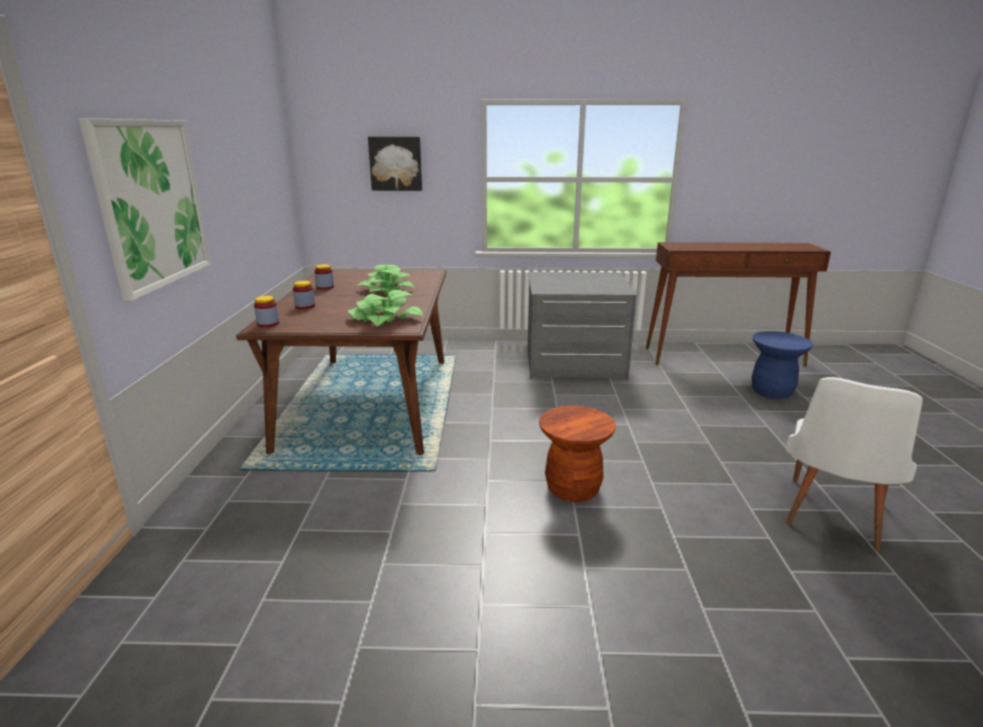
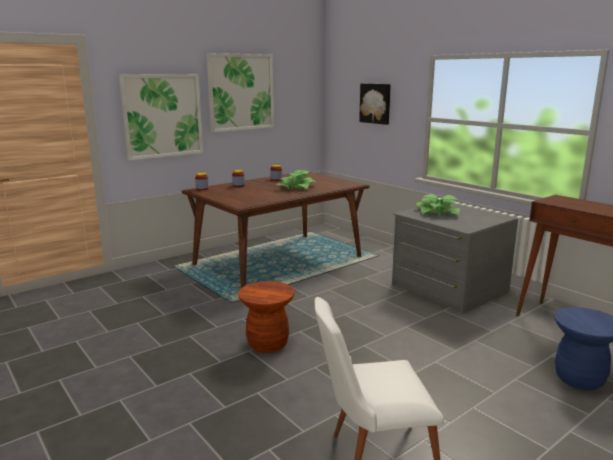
camera: 50 degrees right, 5 degrees down
potted plant [348,290,423,327] -> potted plant moved to [416,194,460,215]
none -> picture [206,53,274,132]

